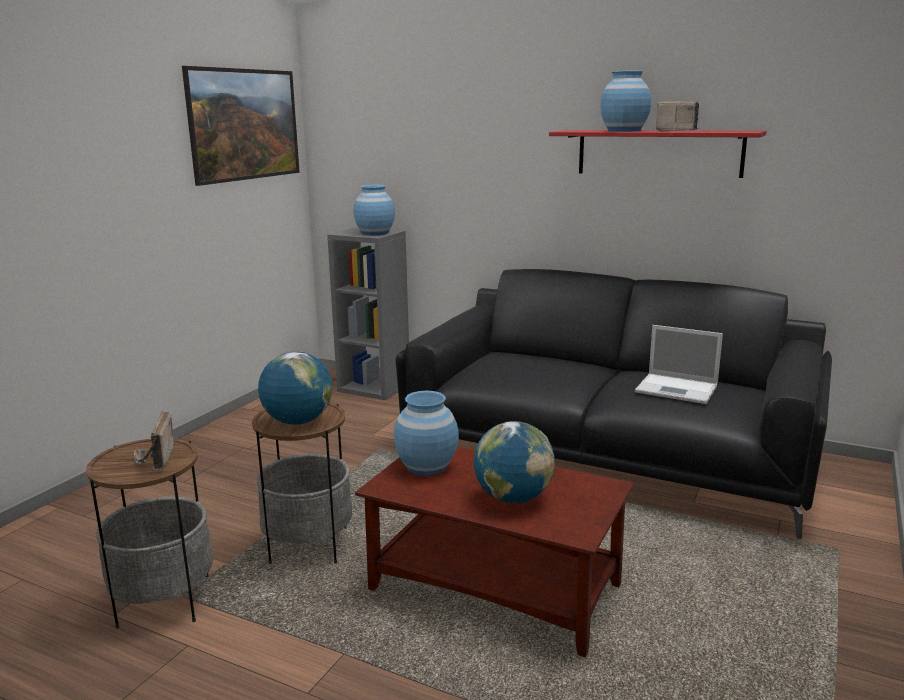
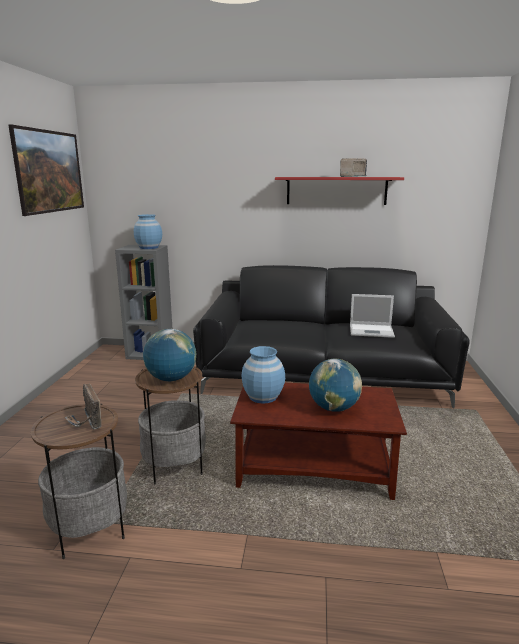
camera: 20 degrees left, 0 degrees up
blue vase [600,70,651,131] -> none

